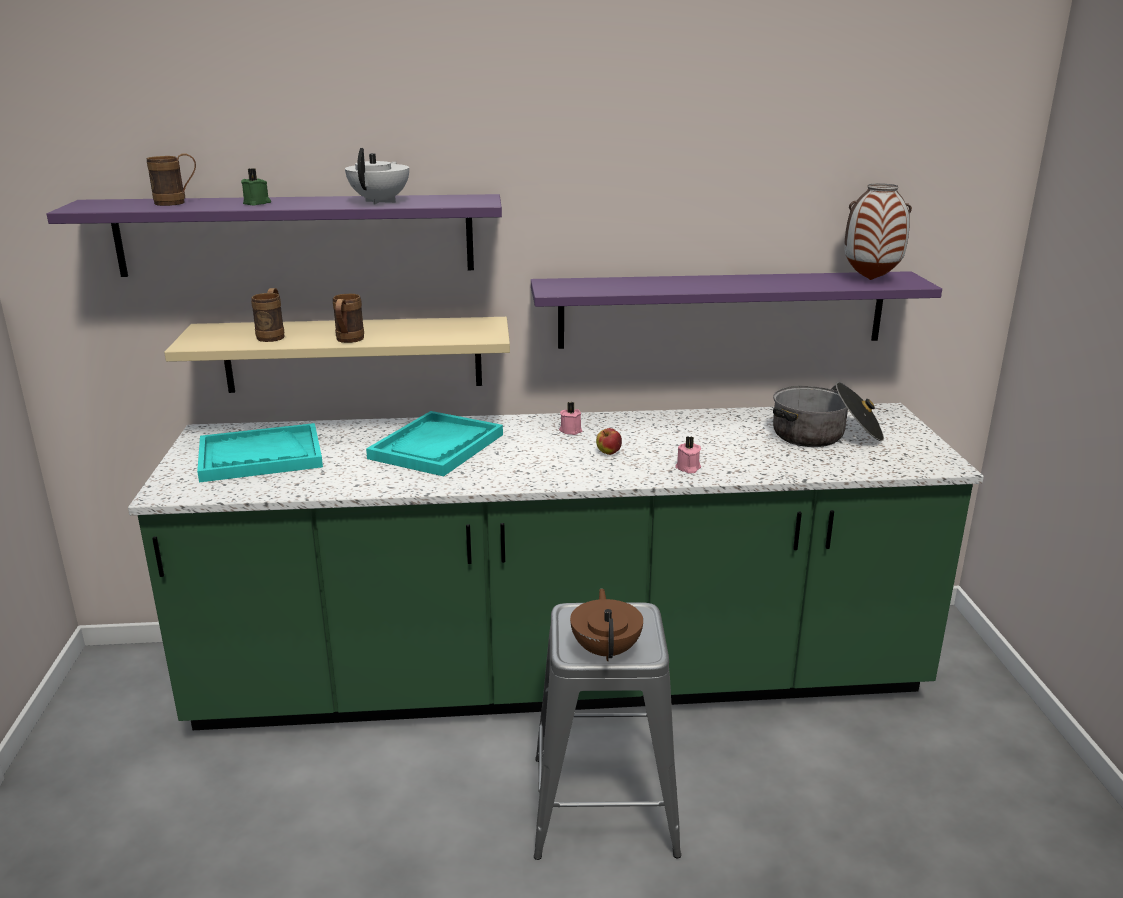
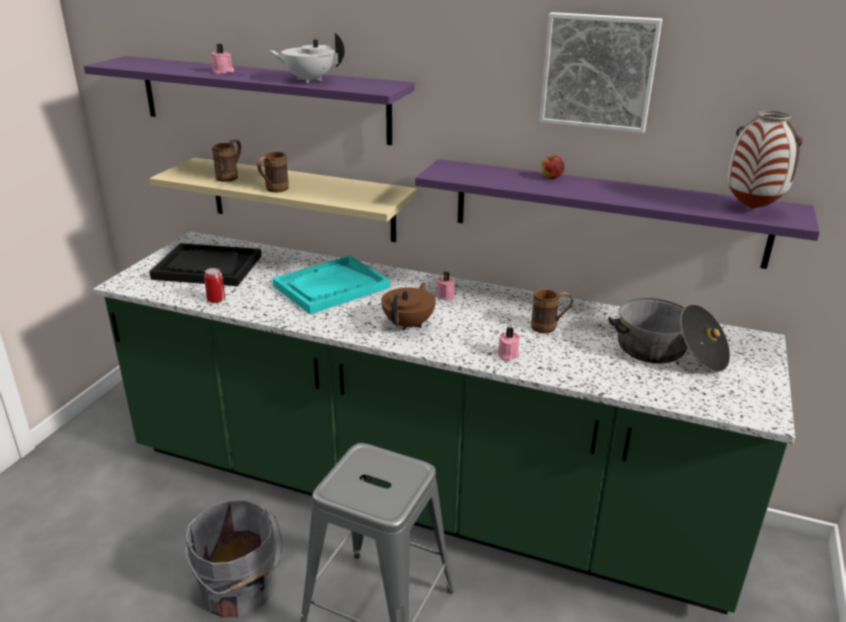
camera: 25 degrees right, 5 degrees up
brown mug [147,154,196,206] -> brown mug moved to [531,289,573,333]
turquoise tray [197,423,323,482] -> black tray [149,243,261,286]
green candle [241,168,271,206] -> pink candle [211,44,234,74]
white teapot [345,148,409,204] -> white teapot turned 120 degrees counterclockwise [268,33,345,83]
brown teapot [570,588,643,661] -> brown teapot moved to [381,282,436,331]
apple [596,428,622,455] -> apple moved to [541,155,565,179]
none -> grey bucket [185,500,283,618]
none -> can [204,268,225,303]
none -> picture [539,12,662,133]

